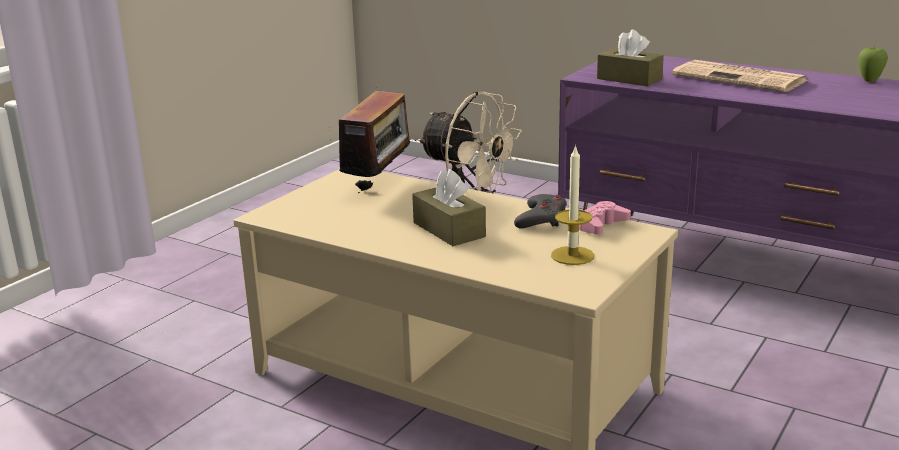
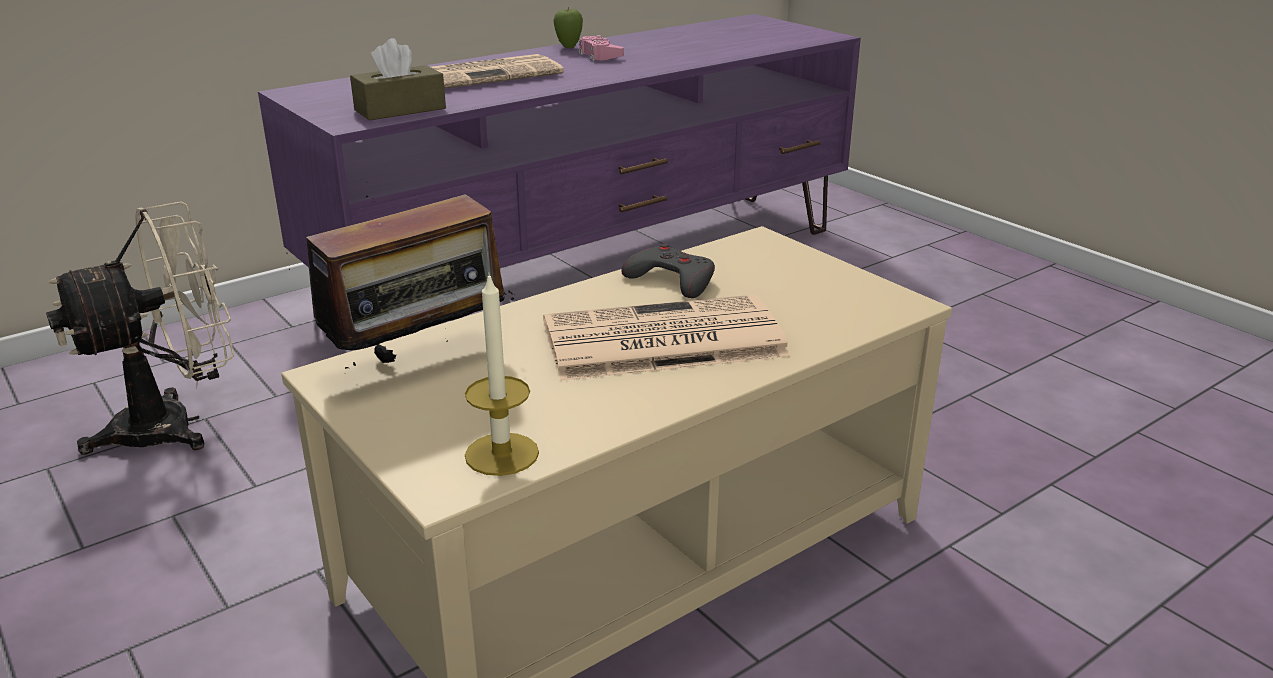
camera: 70 degrees left, 5 degrees up
radio [330,87,416,193] -> radio turned 105 degrees clockwise [289,182,514,374]
brown tissue box [412,169,486,246] -> newspaper [543,295,790,381]
candle [551,144,594,265] -> candle moved to [465,272,539,476]
pink game controller [579,201,631,235] -> pink game controller moved to [579,35,624,61]

